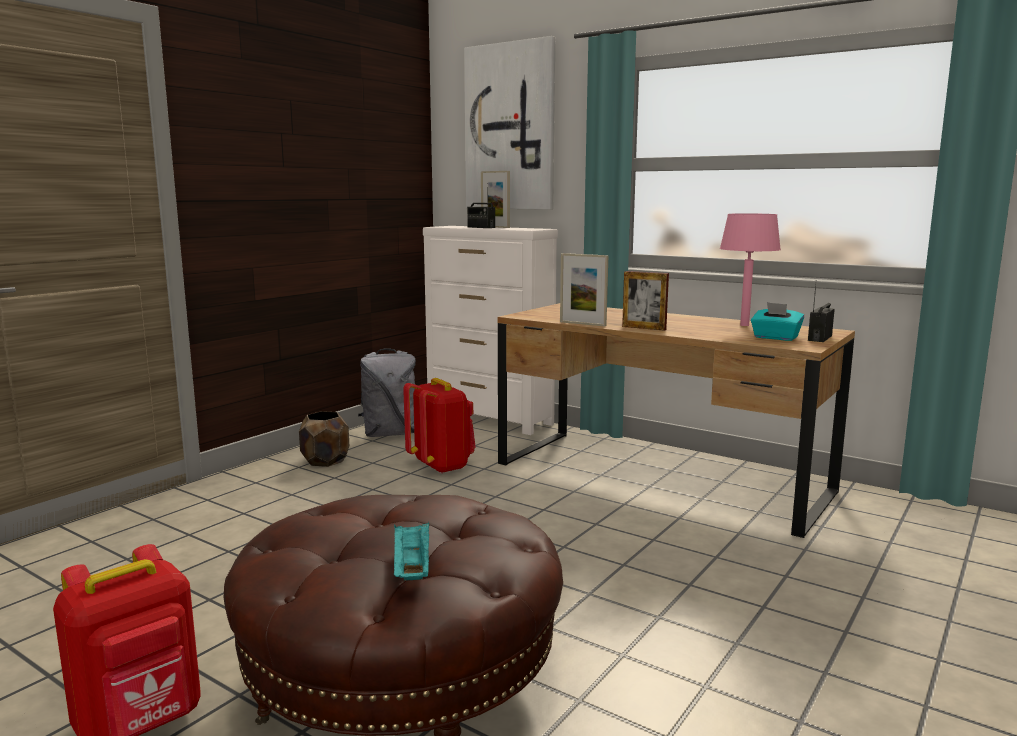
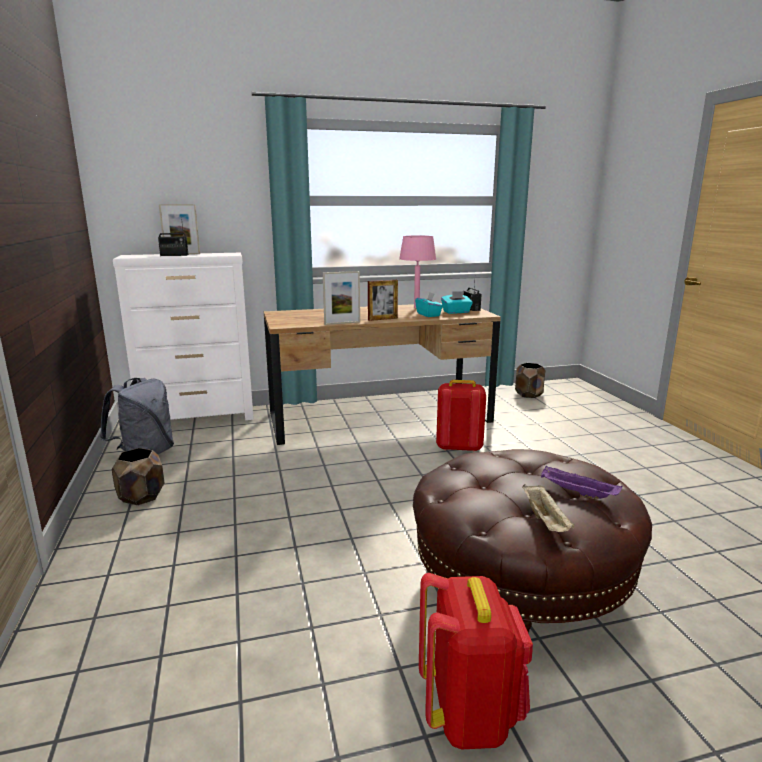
camera: 50 degrees left, 5 degrees up
turquoise tray [394,521,429,581] -> purple tray [541,465,622,499]
red backpack [403,378,476,474] -> red backpack moved to [436,380,486,452]
picture [464,36,555,210] -> none
none -> turquoise tissue box [415,292,443,317]
none -> brown planter [515,363,546,398]
none -> beige tray [522,484,574,532]

